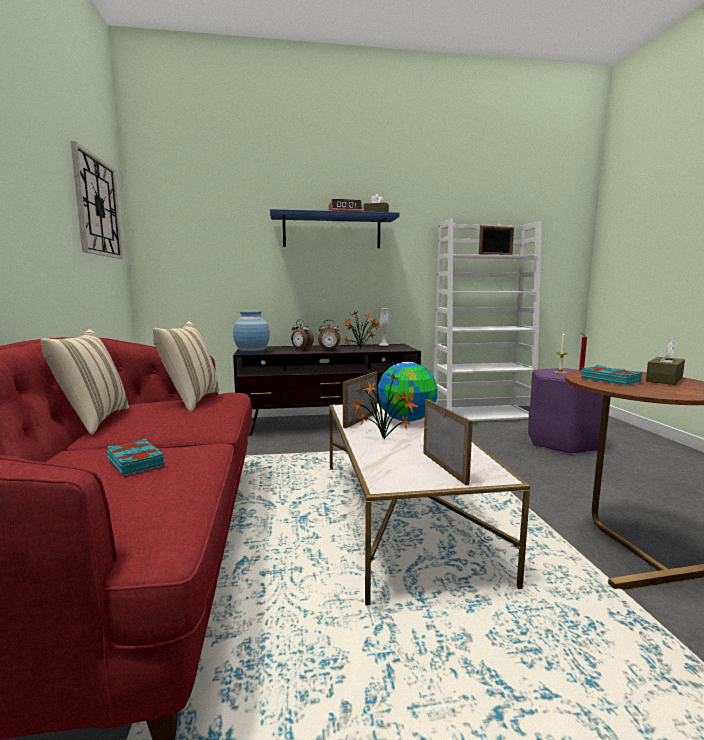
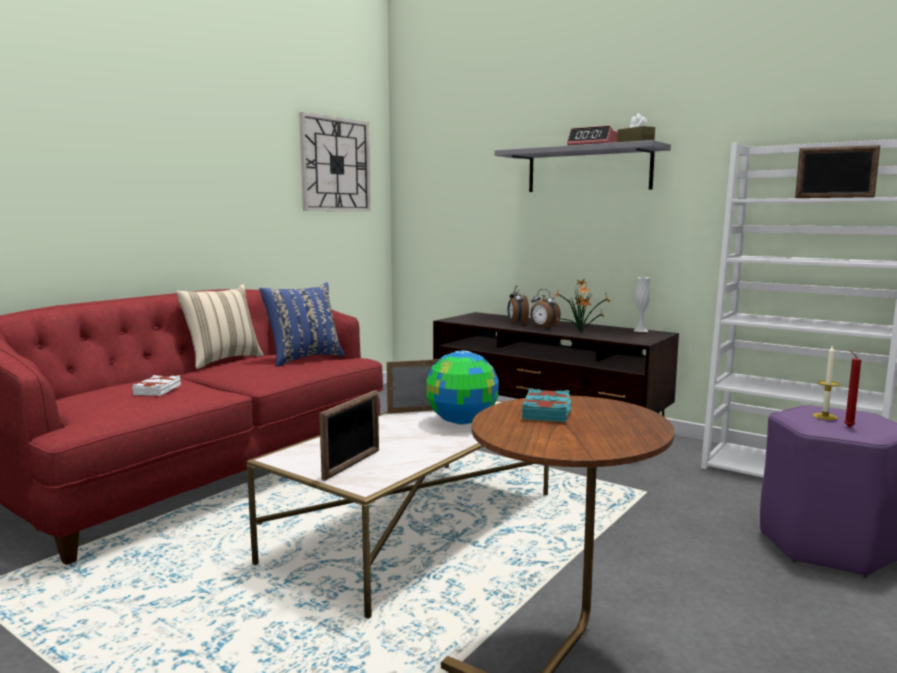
camera: 45 degrees right, 0 degrees up
turquoise book [107,439,165,476] -> white book [132,375,181,396]
beige pillow [153,321,219,412] -> blue pillow [259,282,345,367]
blue vase [233,311,270,354] -> none
blue shelf [270,209,400,248] -> grey shelf [494,140,671,192]
potted plant [351,374,419,440] -> none
brown tissue box [646,341,685,385] -> none

